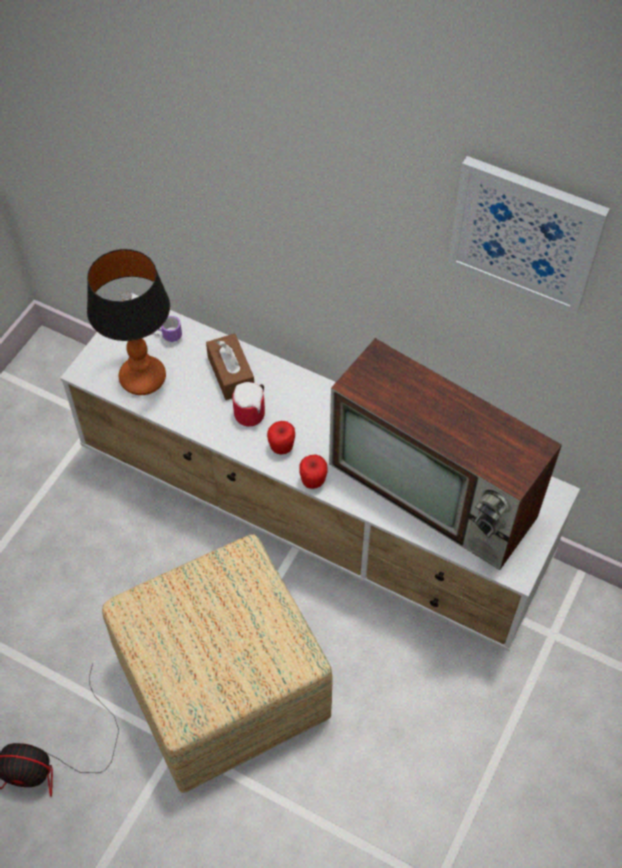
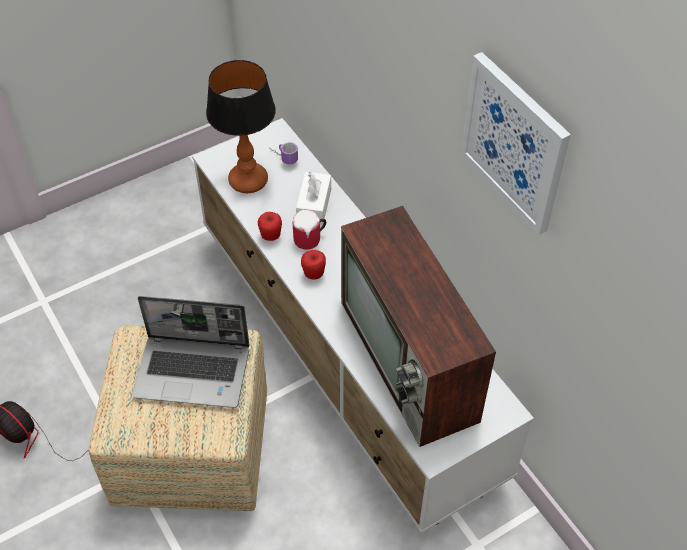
camera: 30 degrees right, 5 degrees down
brown tissue box [206,334,254,400] -> white tissue box [296,172,331,225]
apple [299,454,328,489] -> apple moved to [258,212,282,241]
none -> laptop [132,296,250,408]

